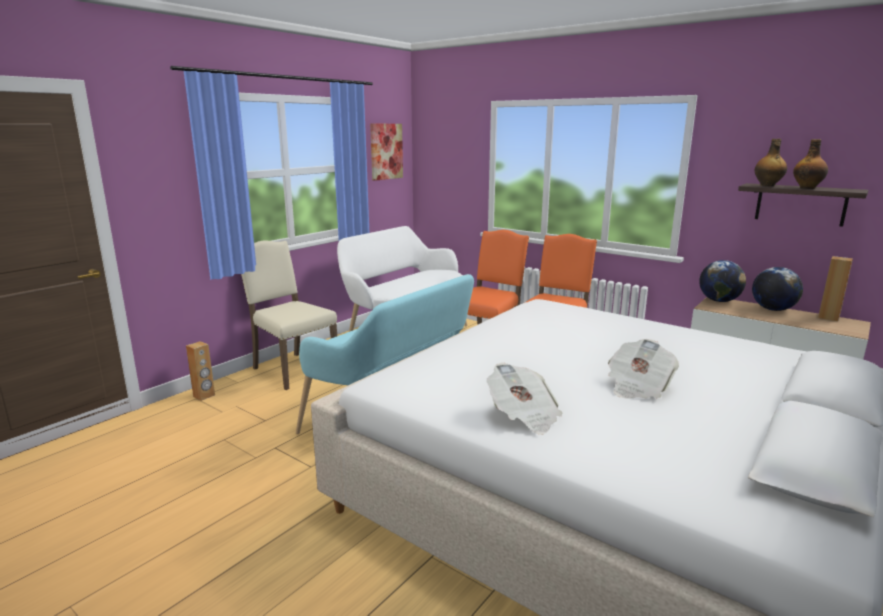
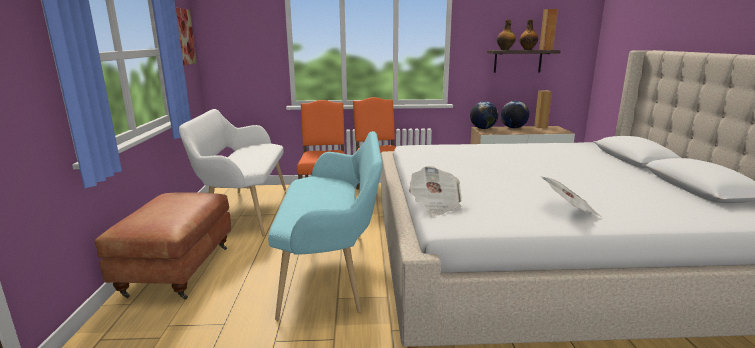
camera: 40 degrees left, 0 degrees up
brown speaker [186,341,215,401] -> brown speaker moved to [539,9,558,50]
beige chair [241,240,337,390] -> brown ottoman [95,192,231,300]
newspaper [608,339,679,399] -> newspaper moved to [409,166,462,216]

